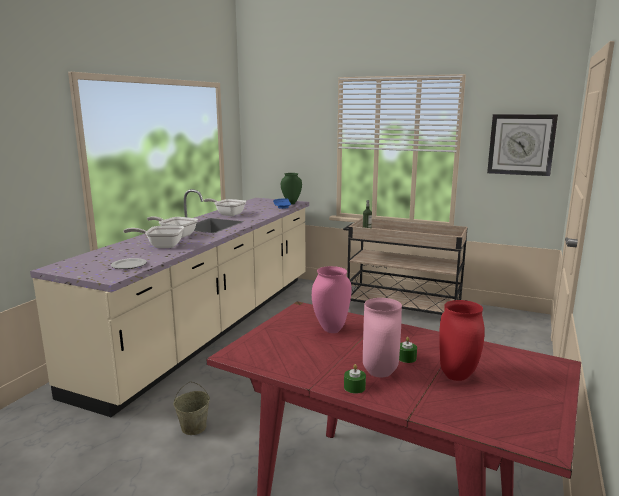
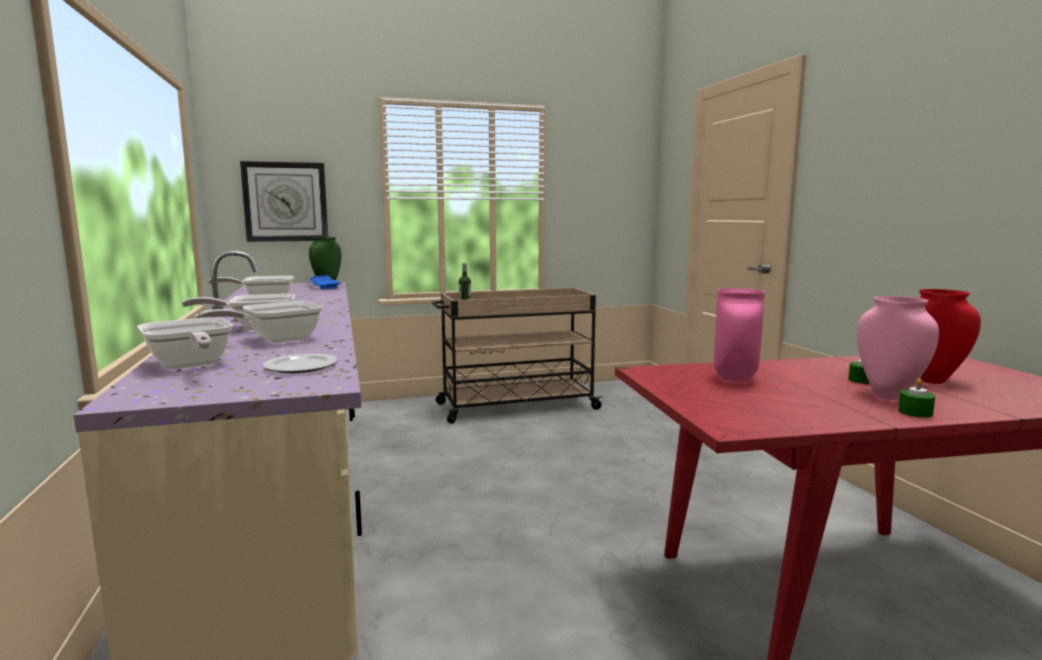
camera: 40 degrees left, 5 degrees down
beige bucket [174,382,210,435] -> none
wall clock [487,114,558,176] -> wall clock moved to [240,161,328,242]
none -> frying pan [137,317,233,369]

